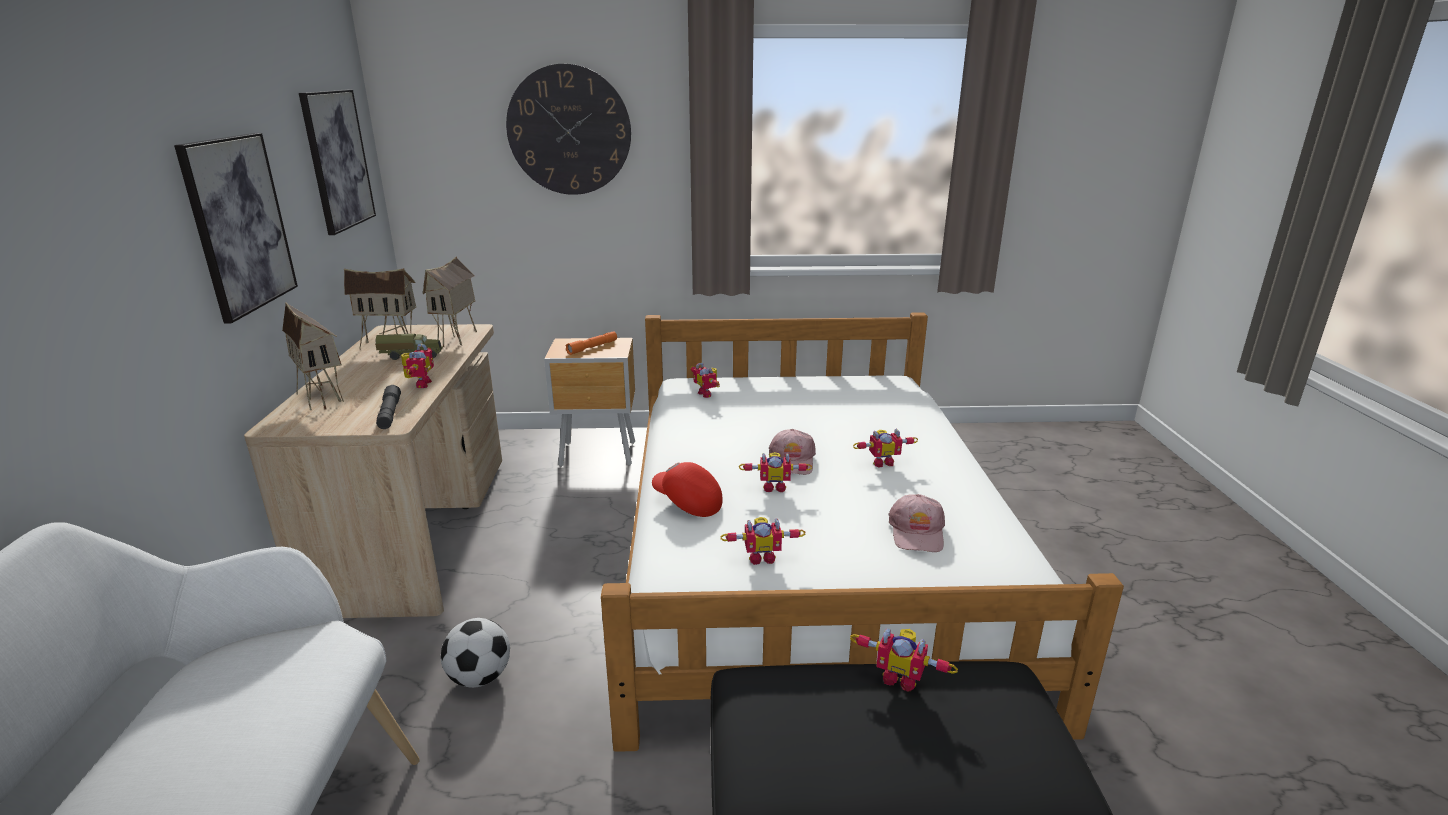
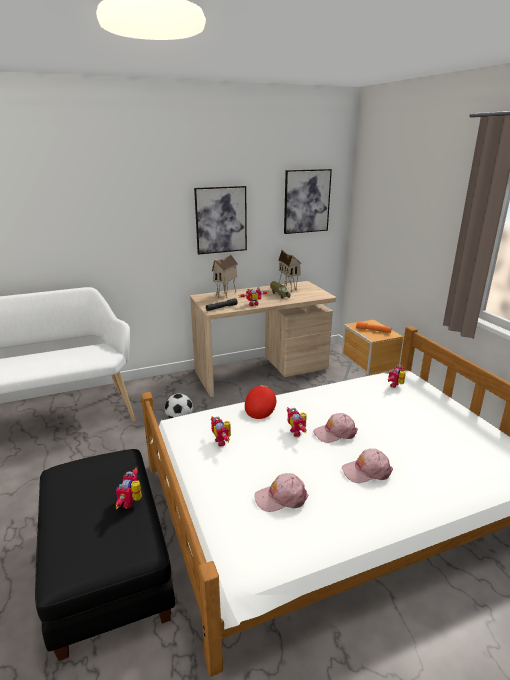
camera: 70 degrees right, 0 degrees up
toy house [423,257,477,347] -> none
wall clock [506,64,631,195] -> none
toy robot [853,429,918,468] -> pink cap [342,449,393,483]

